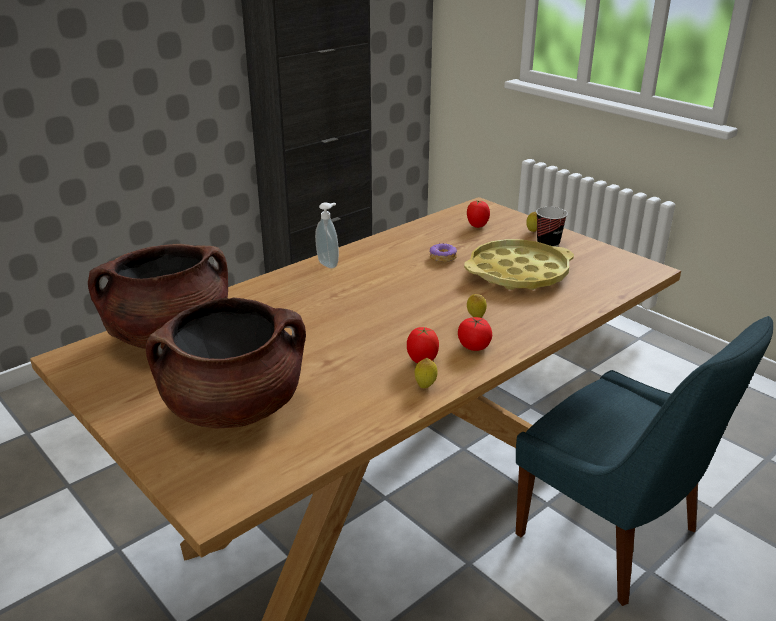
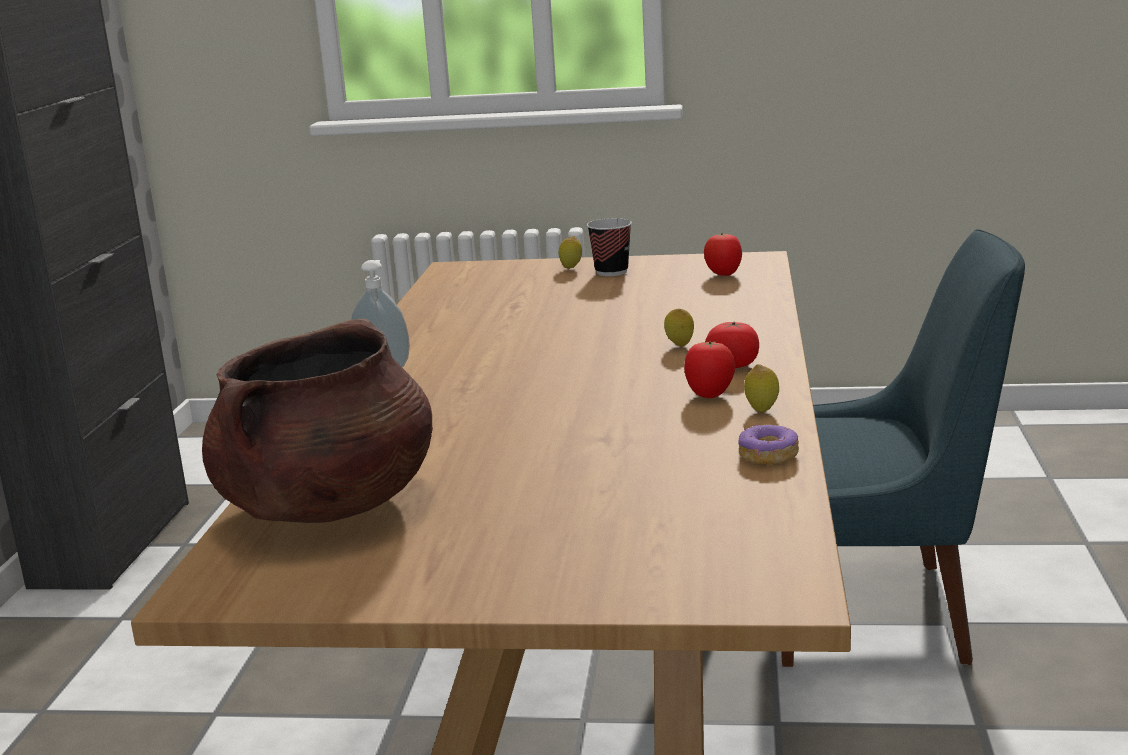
camera: 40 degrees left, 10 degrees down
brown cooking pot [146,298,306,428] -> none
donut [430,243,457,262] -> donut moved to [738,425,799,465]
yellow tray [464,239,574,290] -> none
tomato [467,200,490,228] -> tomato moved to [704,233,742,276]

